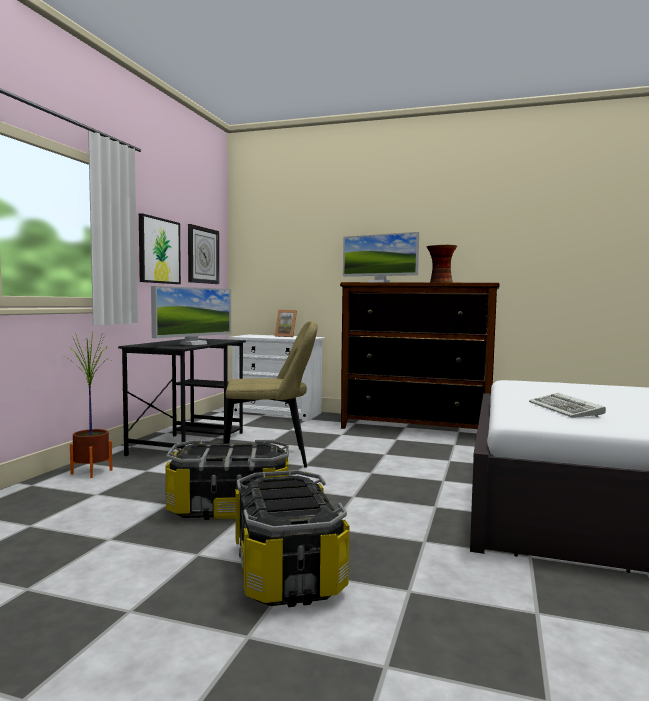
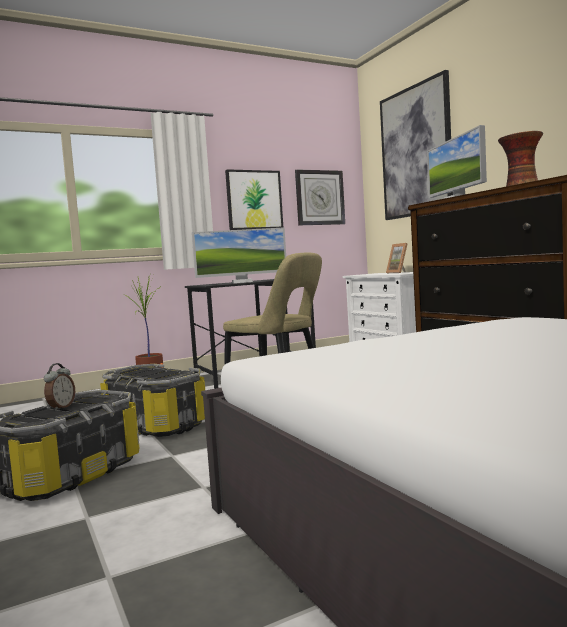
camera: 45 degrees right, 0 degrees up
keyboard [529,393,606,418] -> none
none -> alarm clock [44,363,75,411]
none -> picture [380,70,453,220]

